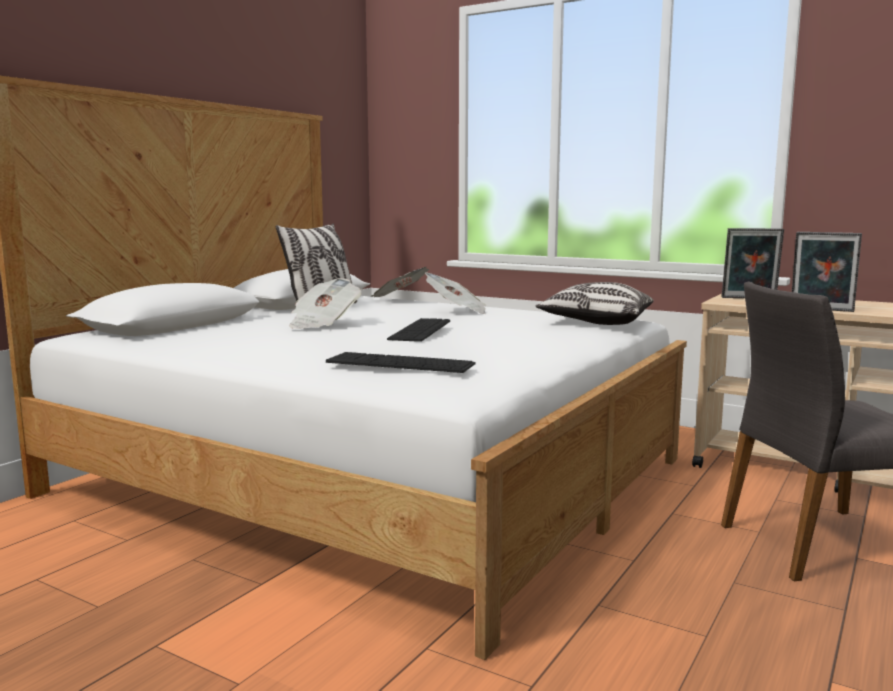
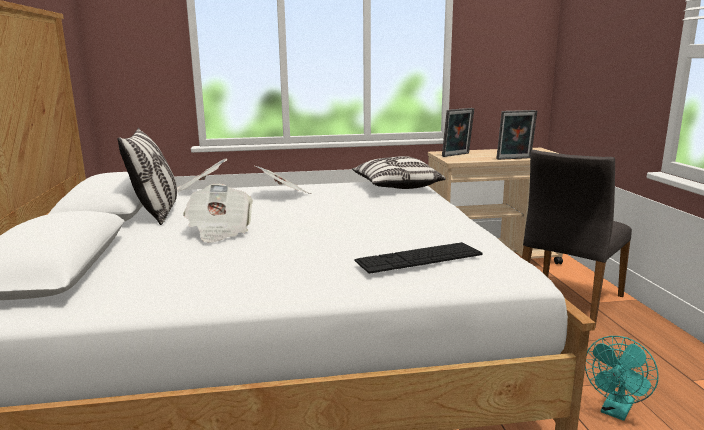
camera: 40 degrees left, 5 degrees up
keyboard [387,318,450,342] -> none
none -> turquoise fan [585,336,659,421]

